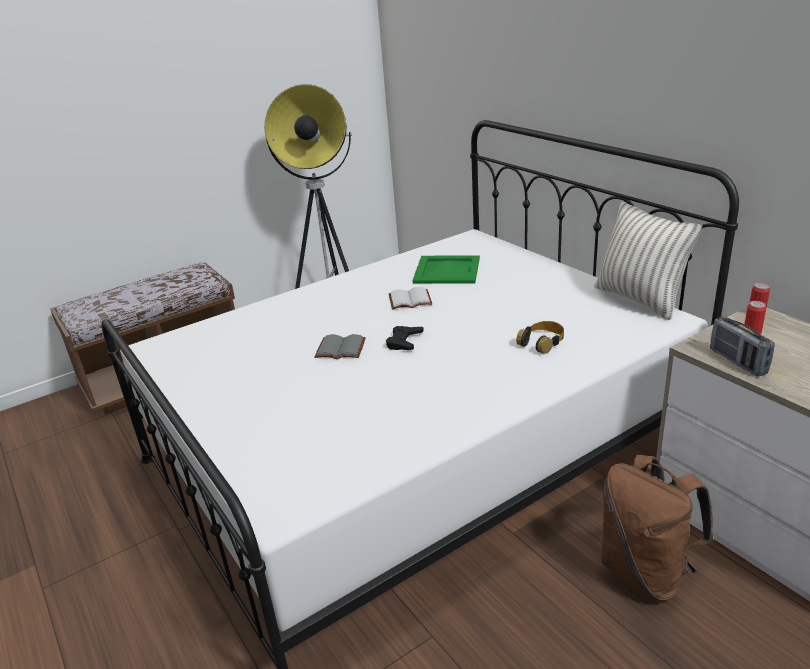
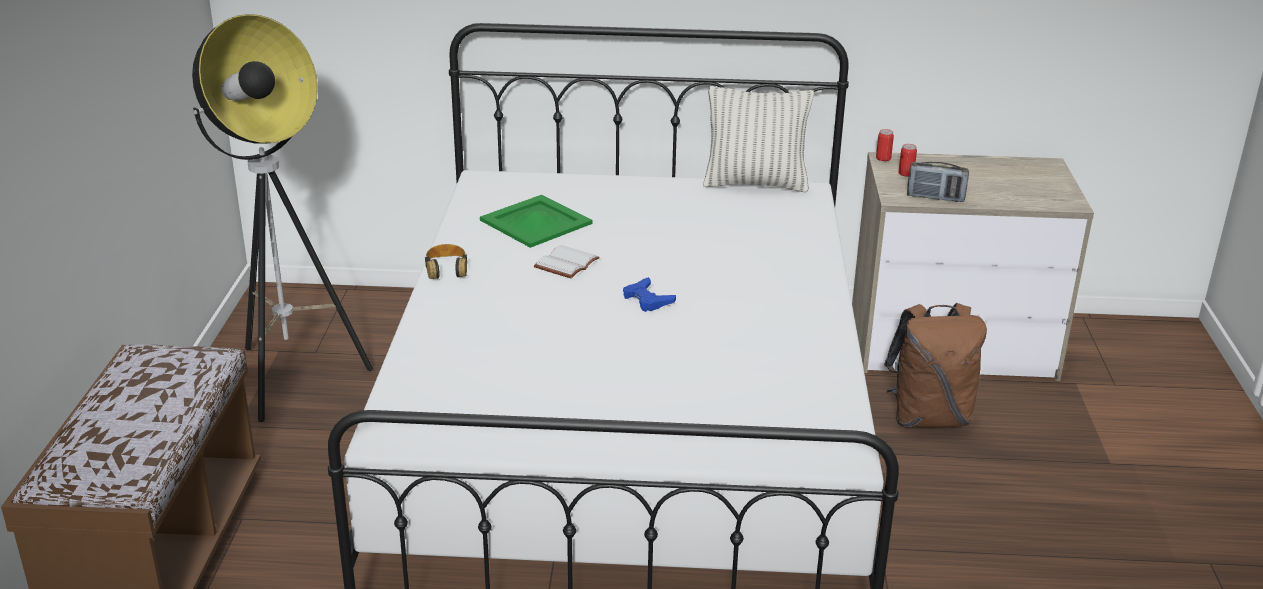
camera: 55 degrees left, 0 degrees up
grey book [314,334,366,359] -> none
black game controller [386,326,424,350] -> blue game controller [623,277,676,312]
headphones [516,321,564,354] -> headphones moved to [425,244,467,279]

